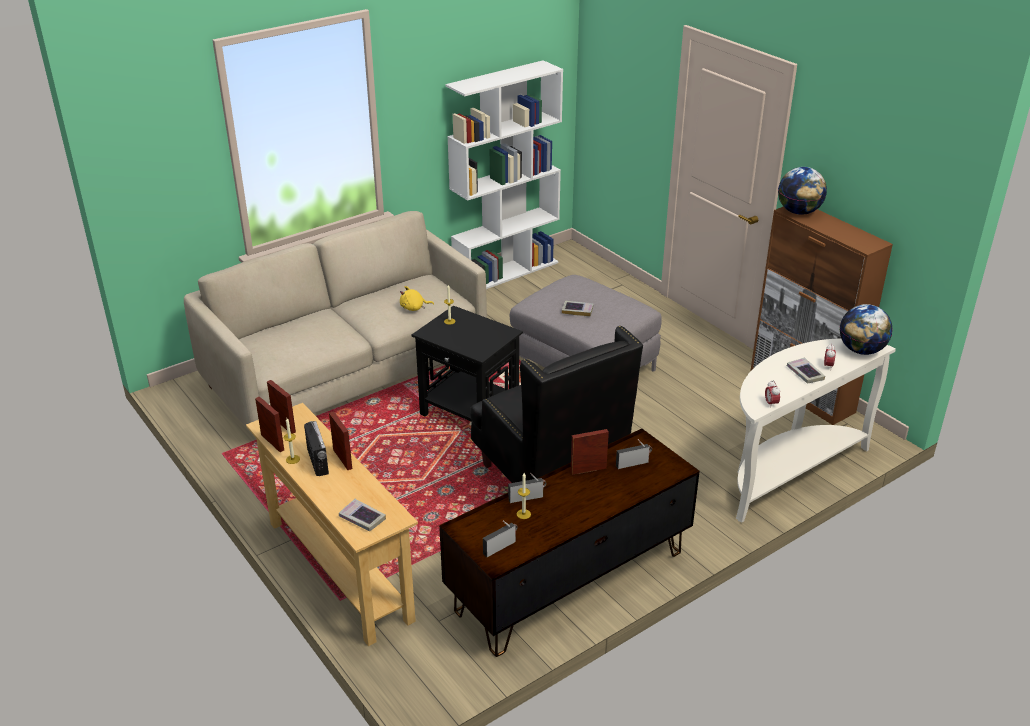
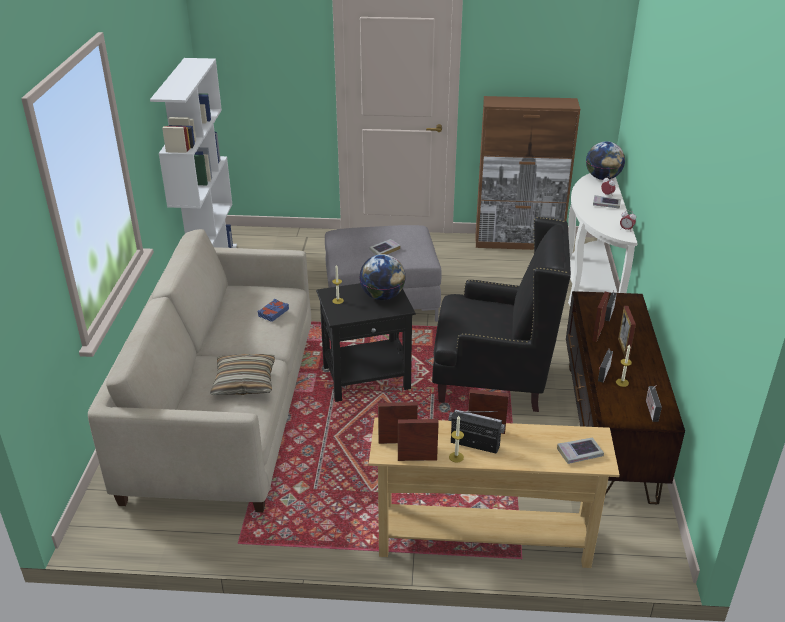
camera: 50 degrees left, 0 degrees up
yellow plush toy [400,286,434,311] -> blue book [258,299,289,322]
globe [778,167,827,215] -> globe moved to [360,254,406,300]
none -> pillow [210,354,275,395]
none -> picture frame [618,306,636,358]

